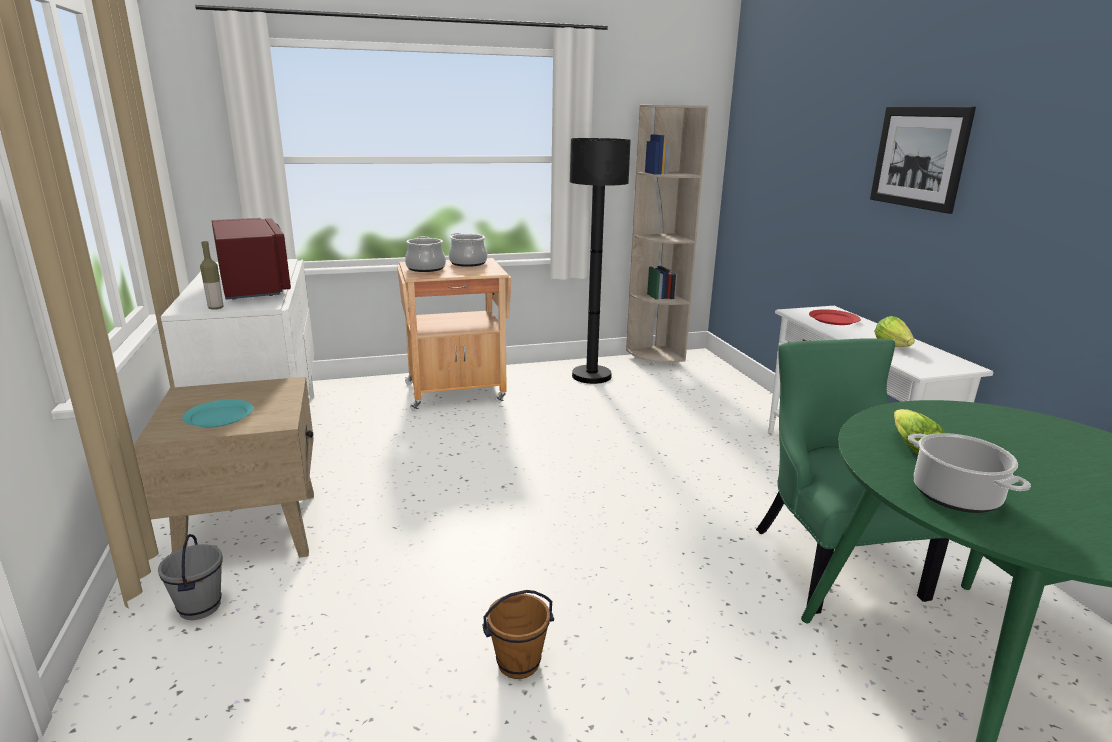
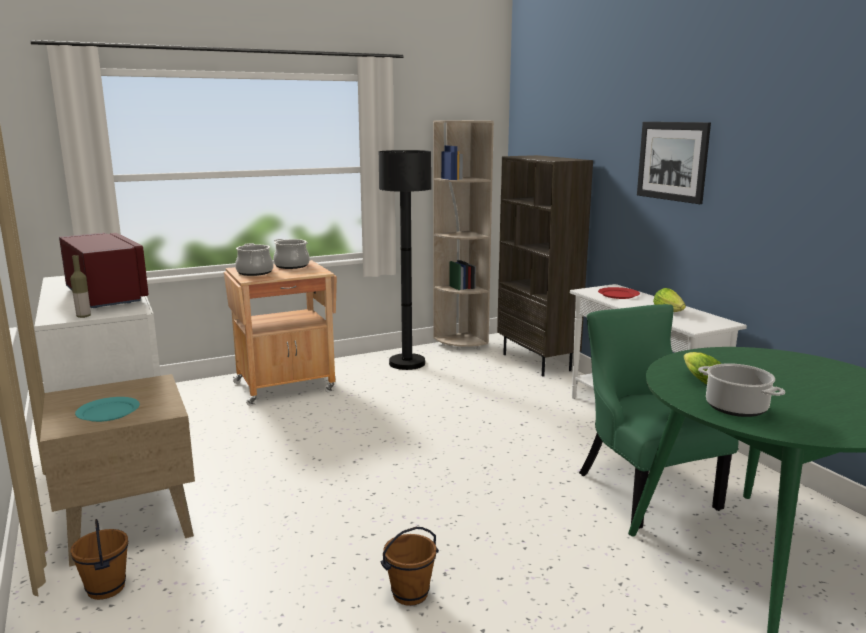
camera: 10 degrees left, 5 degrees down
grey bucket [158,534,222,620] -> brown bucket [70,519,128,600]
none -> brown bookcase [497,155,593,377]

